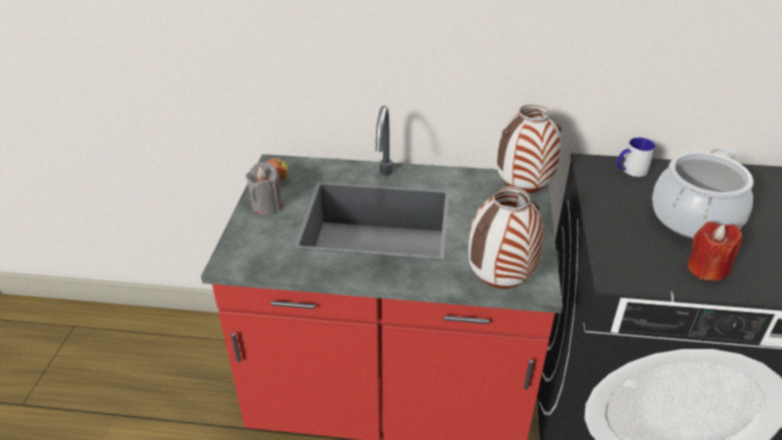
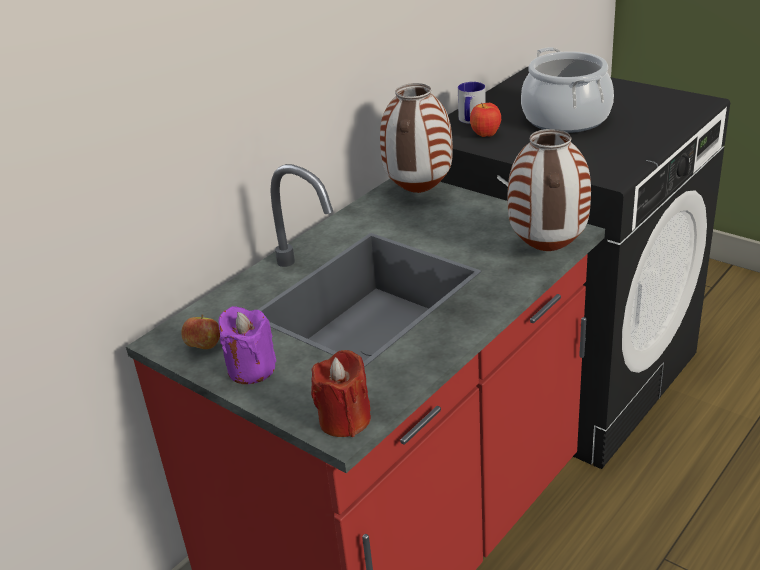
camera: 55 degrees left, 5 degrees down
grey candle [246,162,283,215] -> purple candle [219,306,276,384]
red candle [687,222,742,281] -> red candle moved to [311,350,371,437]
none -> apple [470,103,501,137]

